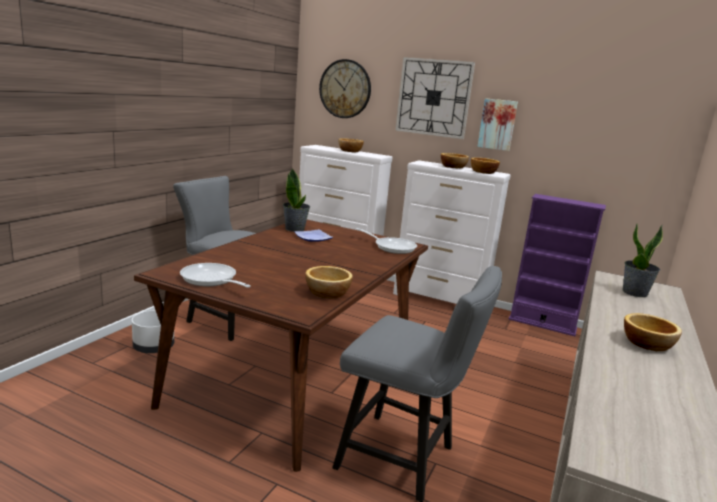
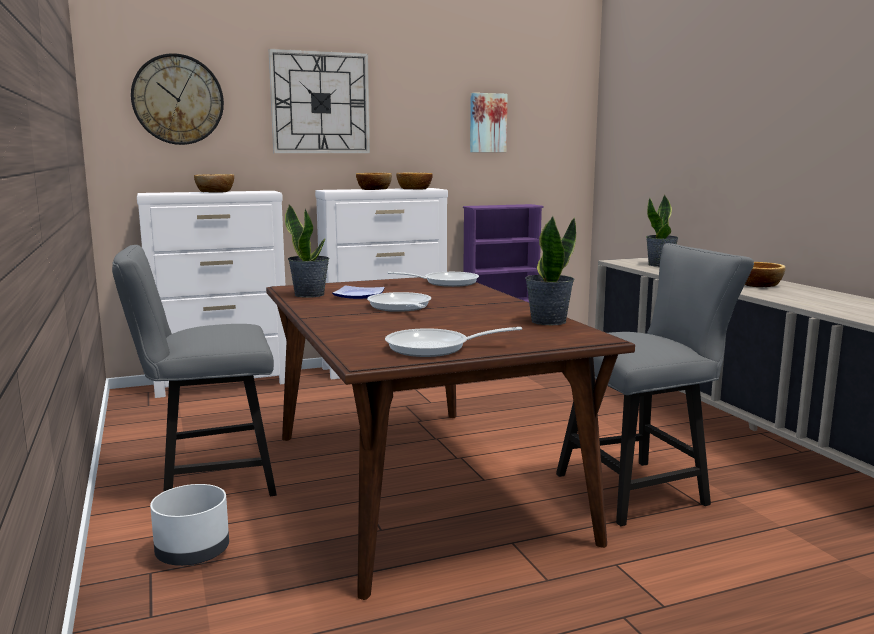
camera: 45 degrees left, 5 degrees down
bowl [305,266,353,298] -> potted plant [525,215,576,325]
picture [477,98,518,151] -> picture moved to [470,93,508,152]
none -> frying pan [367,292,431,312]

